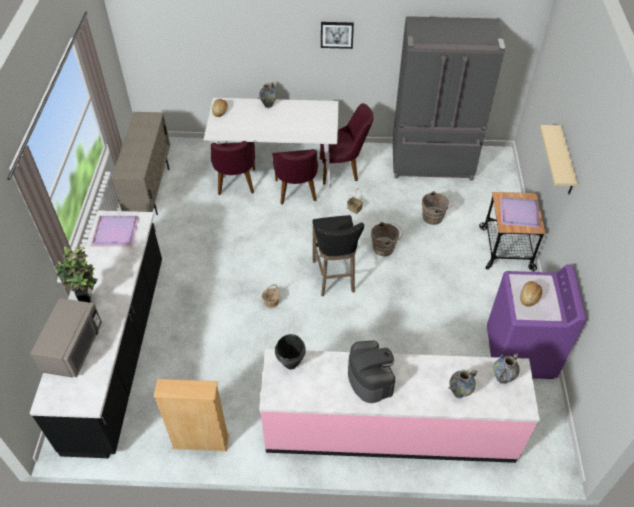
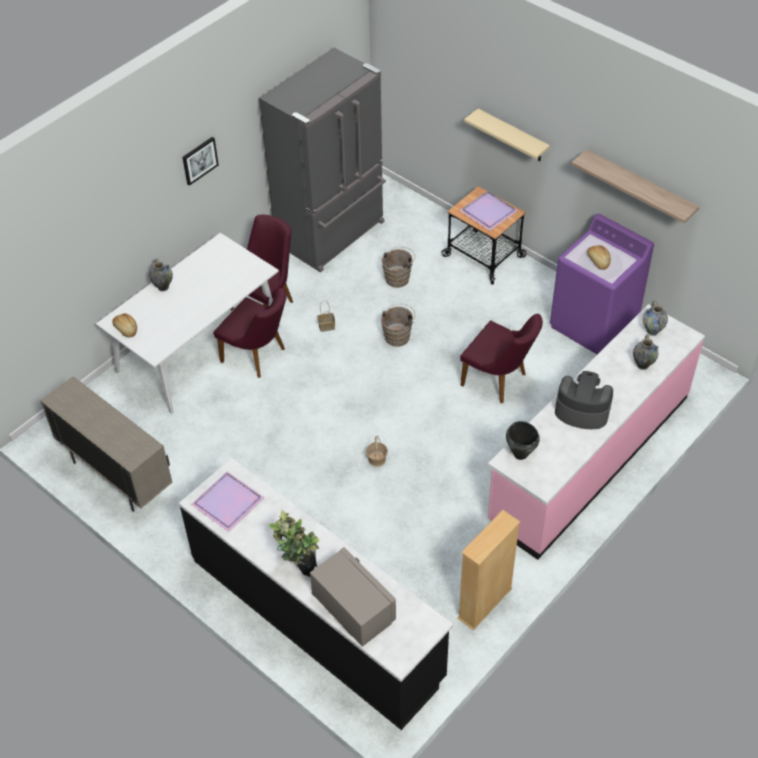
camera: 50 degrees left, 0 degrees up
purple chair [211,141,255,195] -> purple chair moved to [460,314,543,403]
black stool [312,215,364,296] -> none
none -> shelf [571,149,699,223]

